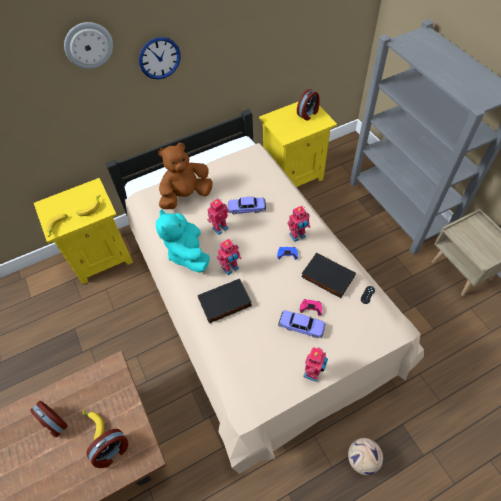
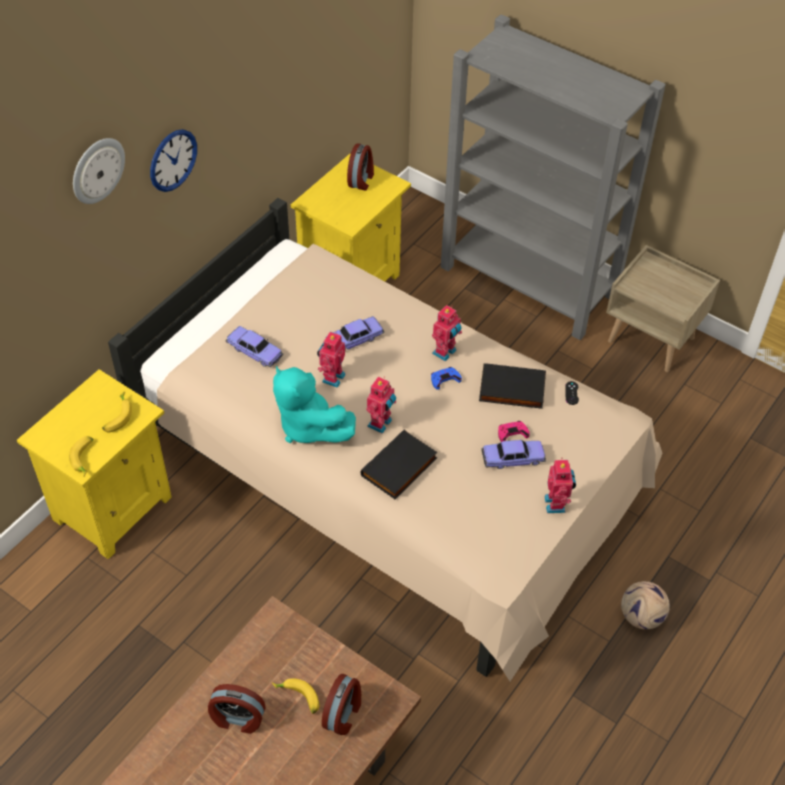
camera: 30 degrees left, 5 degrees down
brown plush toy [158,143,213,209] -> toy car [226,326,283,367]

